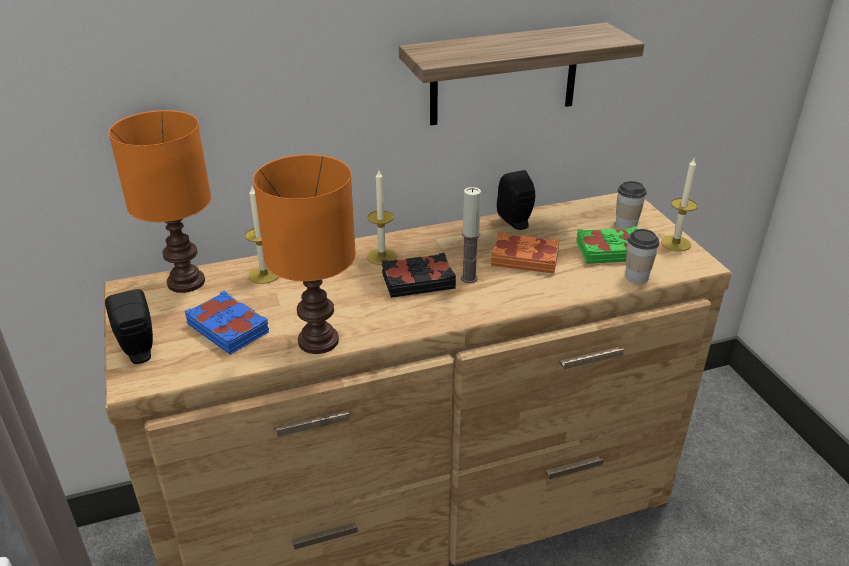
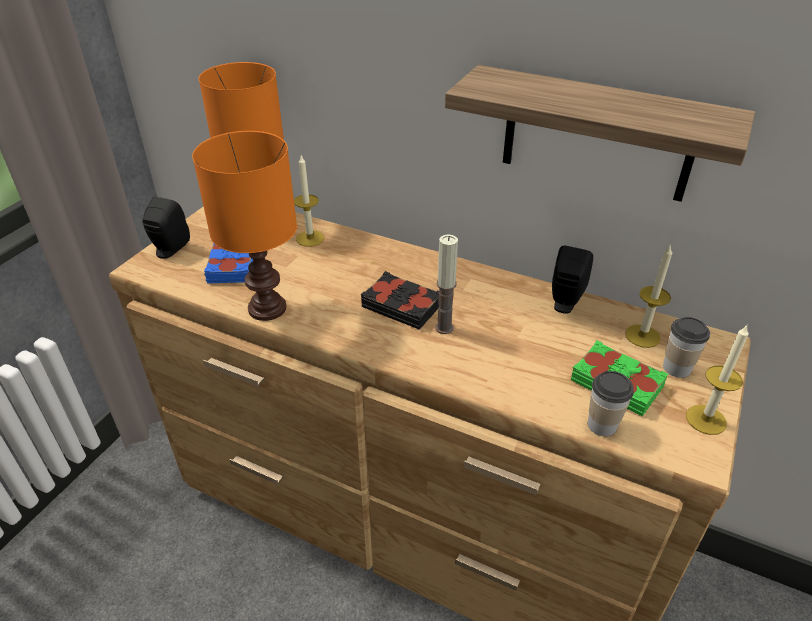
camera: 45 degrees right, 5 degrees up
candle [367,170,397,265] -> candle moved to [625,244,672,348]
orange book [491,232,560,274] -> none

